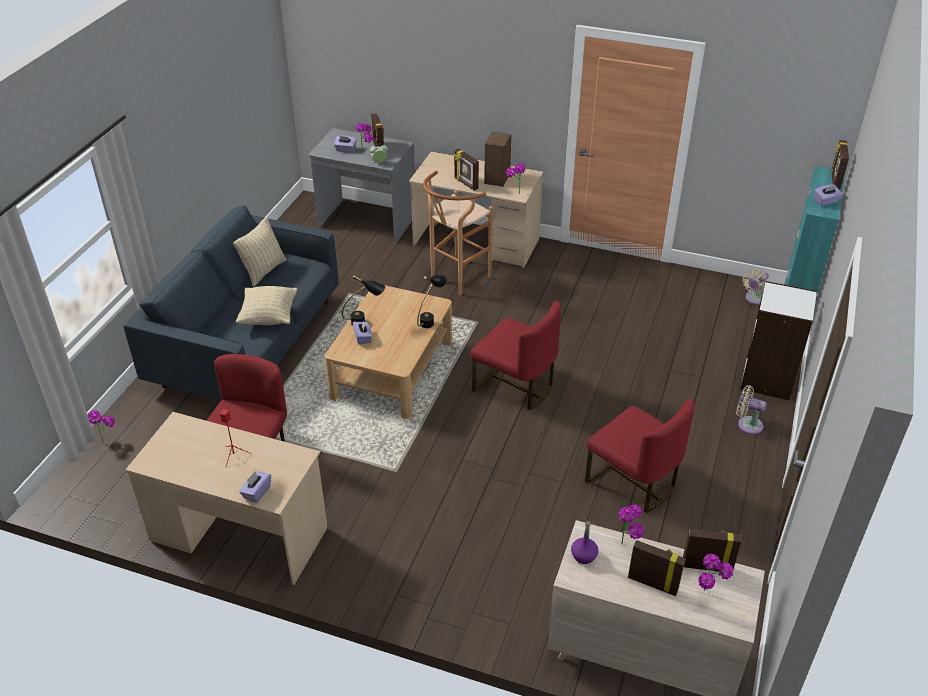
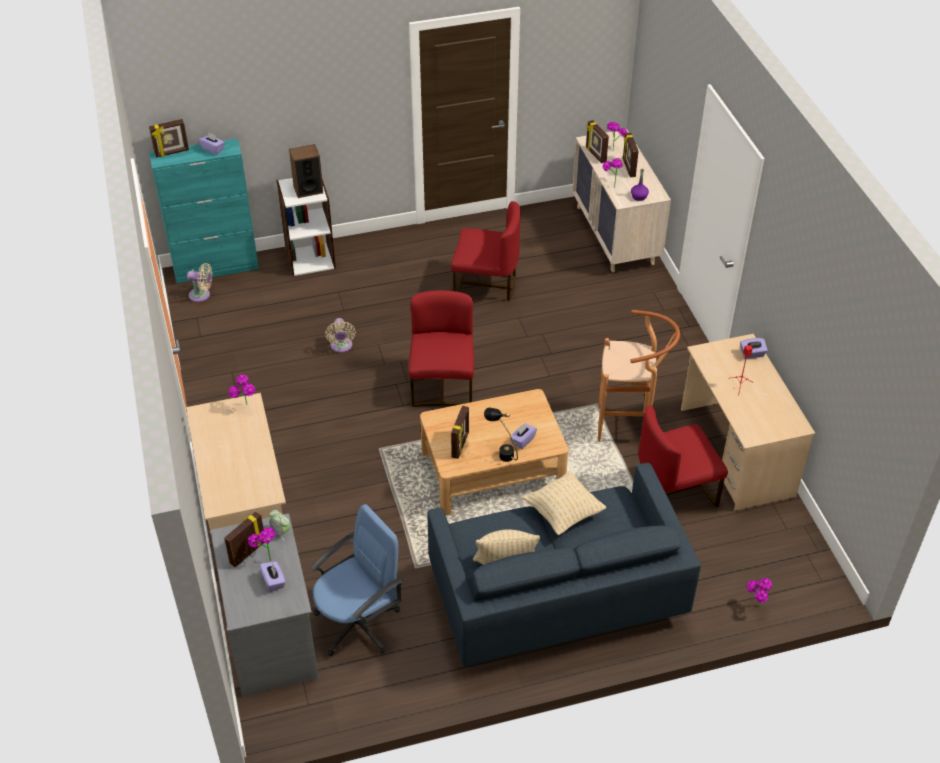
camera: 125 degrees left, 5 degrees up
black table lamp [417,275,447,328] -> none
brown stool [423,171,493,296] -> brown stool moved to [598,310,680,442]
picture frame [453,149,479,191] -> picture frame moved to [451,406,469,459]
speaker [484,132,511,187] -> speaker moved to [289,144,323,198]
red chair [585,398,695,513] -> red chair turned 90 degrees clockwise [451,201,521,301]
beige fan [736,385,767,434] -> beige fan moved to [325,318,356,353]
none -> blue office chair [311,504,403,656]

